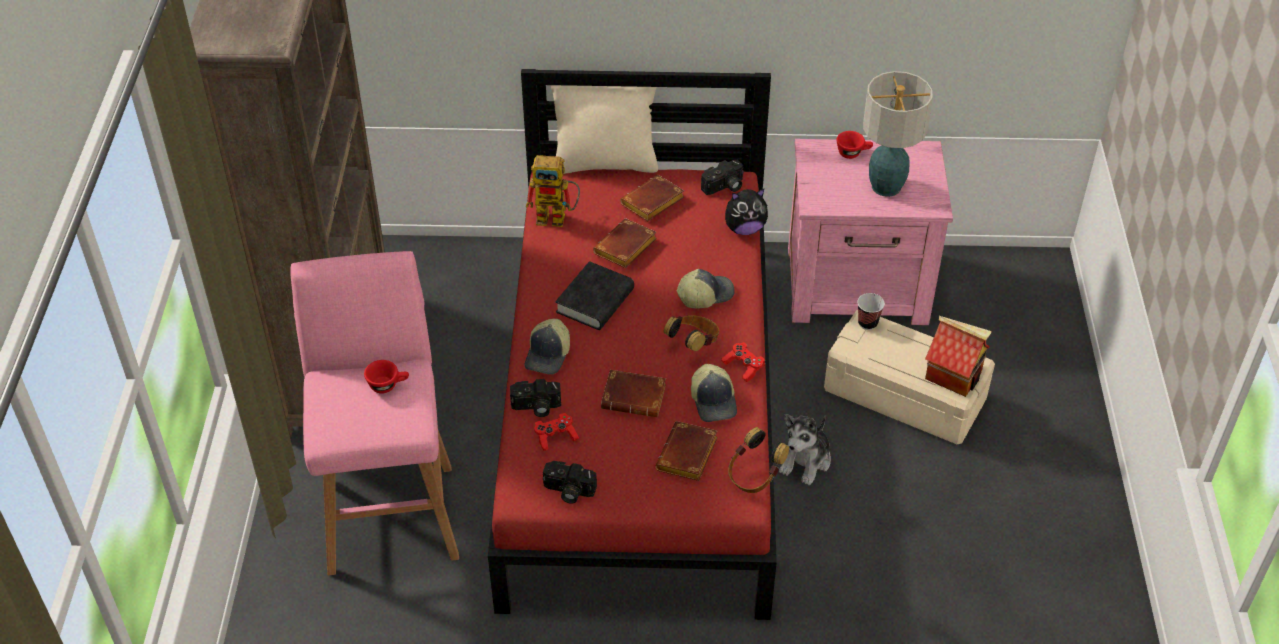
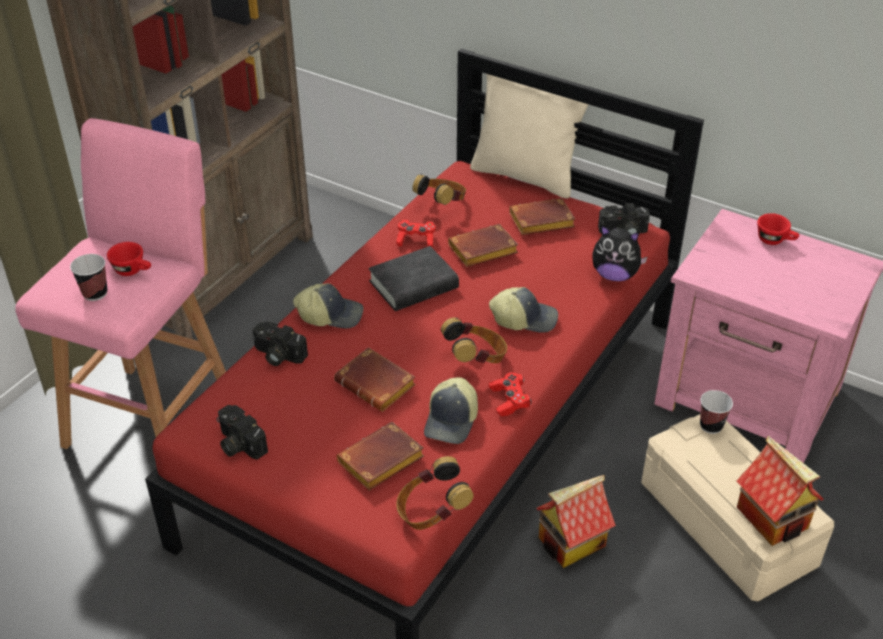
camera: 30 degrees right, 5 degrees down
cap [524,319,570,374] -> cap turned 135 degrees counterclockwise [293,283,363,328]
toy robot [526,155,580,227] -> headphones [412,174,466,205]
red game controller [534,413,579,451] -> red game controller moved to [396,220,436,247]
plush toy [779,414,831,485] -> toy house [536,475,616,568]
table lamp [863,71,933,197] -> none
none -> cup [70,254,107,301]

